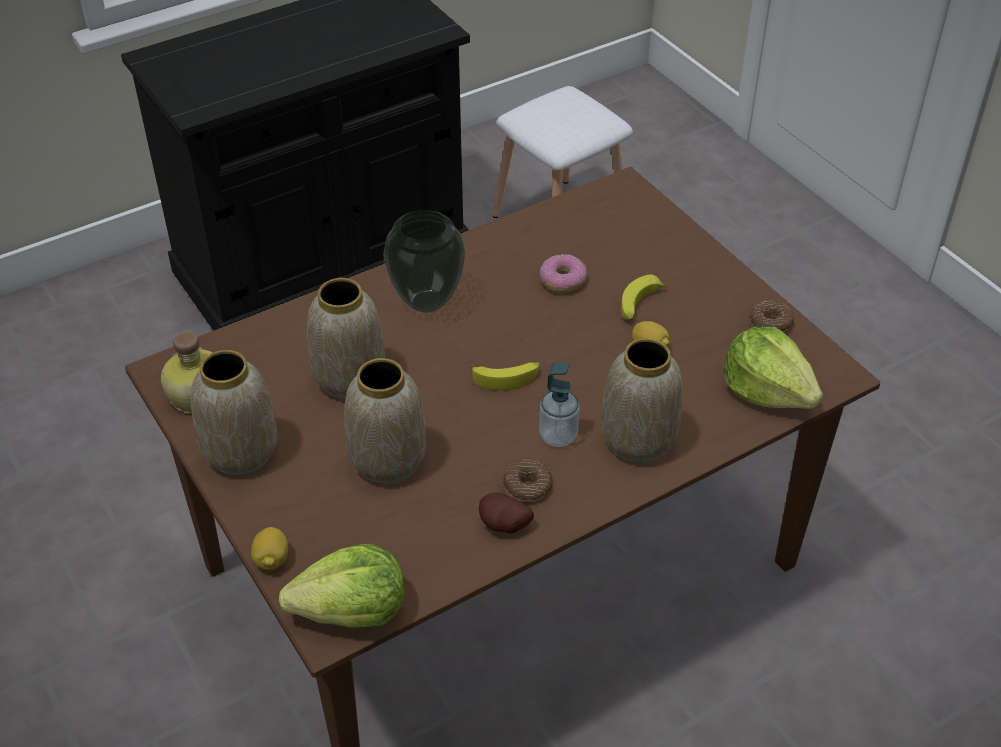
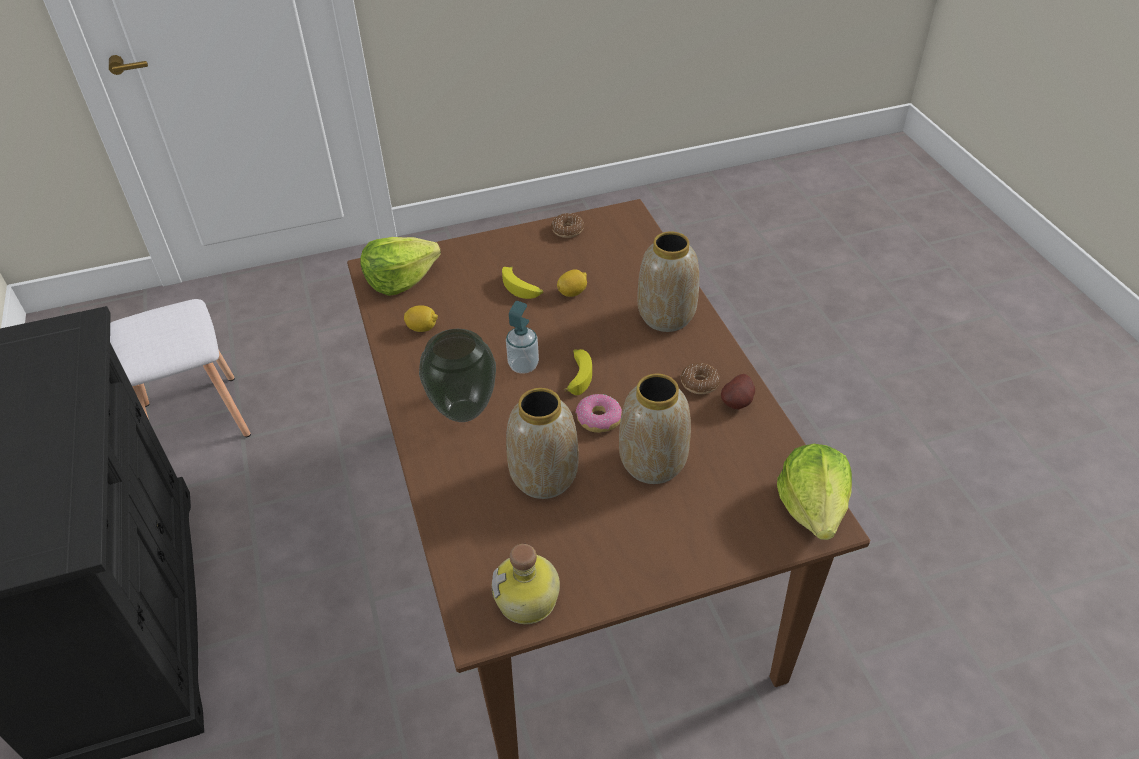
camera: 75 degrees left, 0 degrees up
vase [191,350,277,475] -> none
lemon [251,527,288,570] -> lemon moved to [404,305,438,332]
soap dispenser [539,362,580,447] -> soap dispenser moved to [506,301,539,374]
donut [540,254,588,293] -> donut moved to [576,394,622,433]
lettuce [723,327,823,409] -> lettuce moved to [360,237,441,296]

